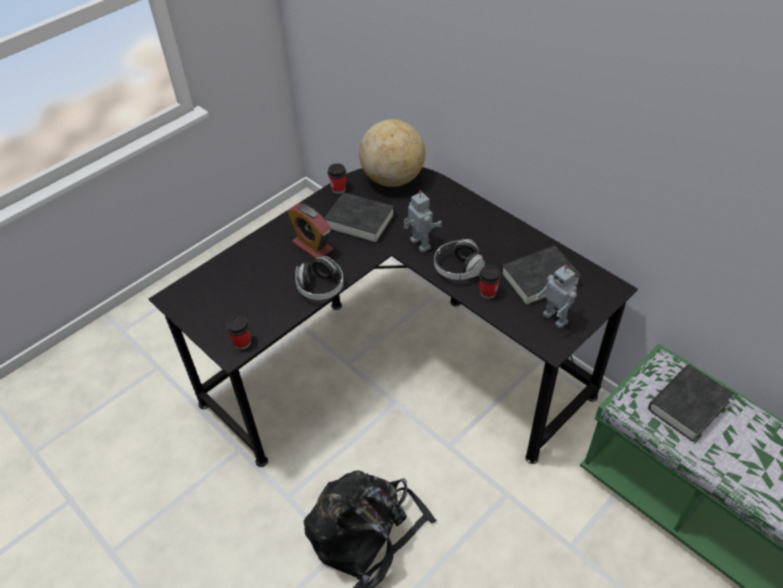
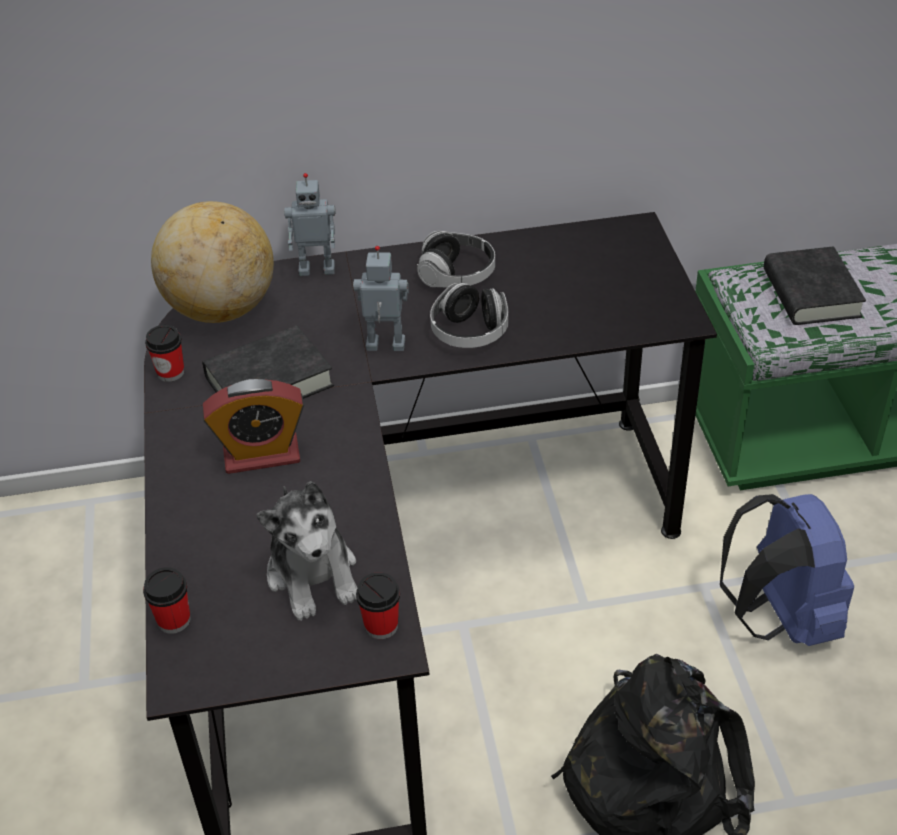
camera: 55 degrees left, 5 degrees down
headphones [295,256,344,300] -> headphones moved to [417,231,495,287]
cup [479,265,501,299] -> cup moved to [143,567,191,634]
black book [501,246,581,306] -> none
toy robot [535,265,577,329] -> toy robot moved to [284,173,336,276]
none -> plush toy [257,481,358,621]
none -> blue backpack [720,494,854,646]

